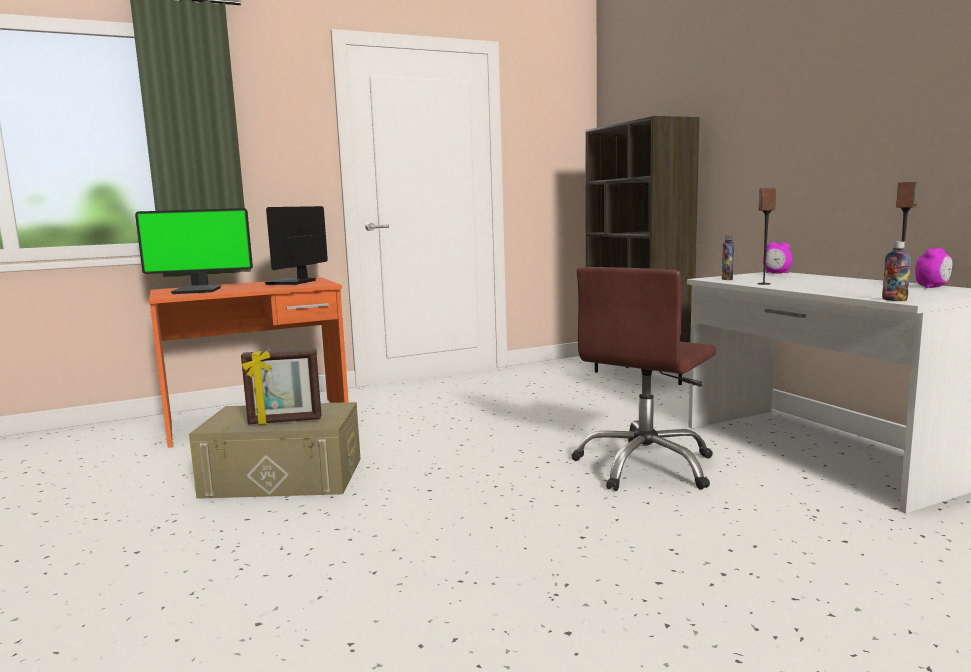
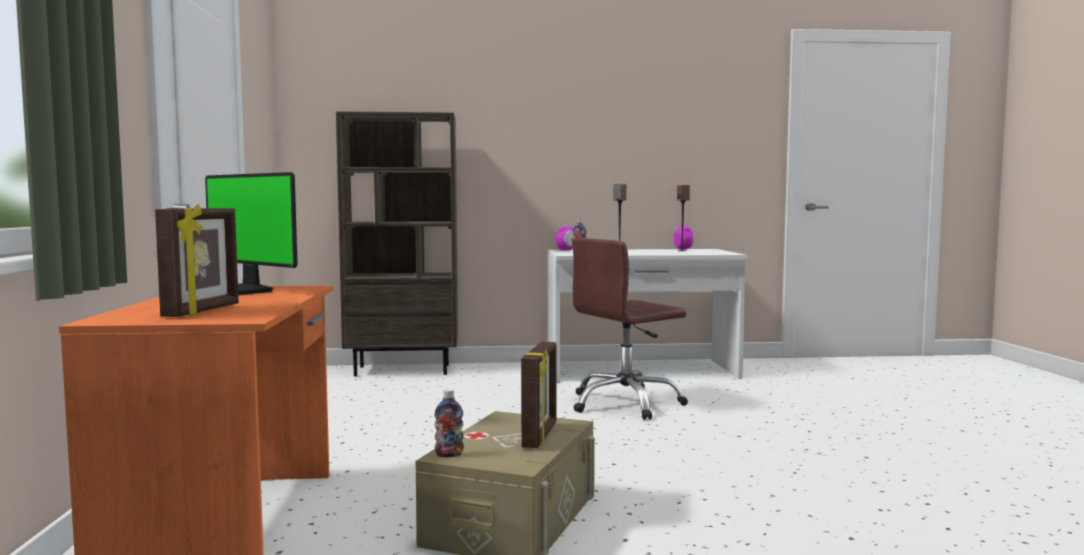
camera: 70 degrees left, 5 degrees down
monitor [135,208,253,294] -> picture frame [155,204,239,317]
brown office chair [571,267,716,491] -> brown office chair turned 90 degrees clockwise [572,238,688,420]
bottle [882,241,911,301] -> bottle moved to [434,389,464,457]

